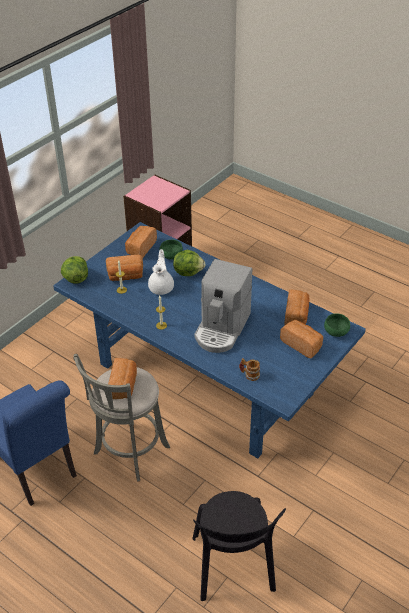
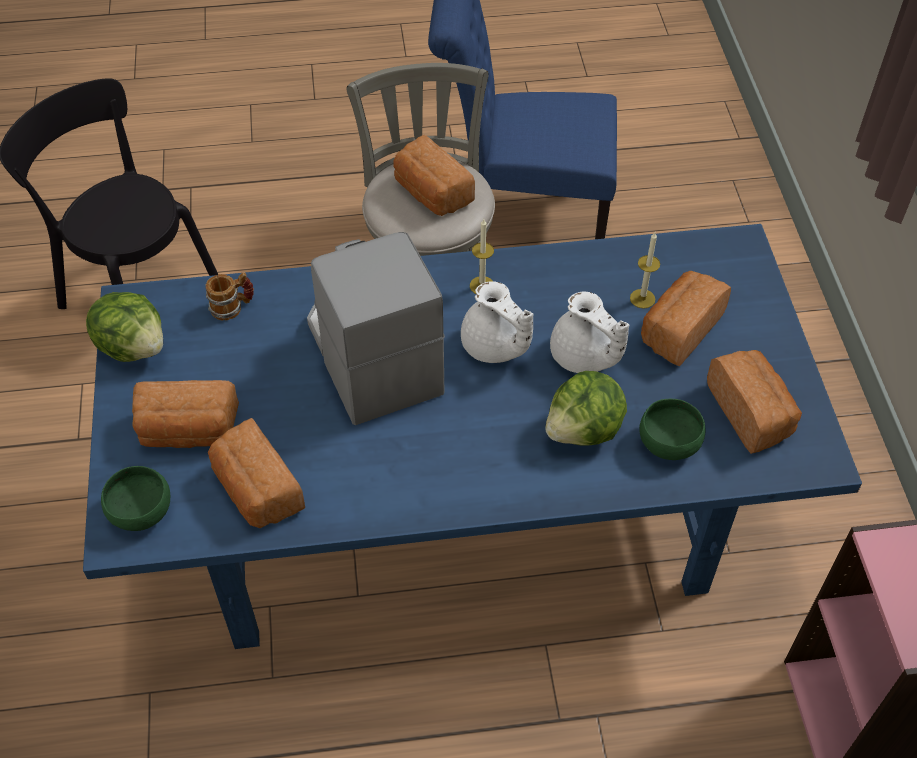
camera: 135 degrees right, 10 degrees up
lettuce [61,256,88,283] -> lettuce moved to [86,292,163,362]
none -> white teapot [461,281,533,363]

